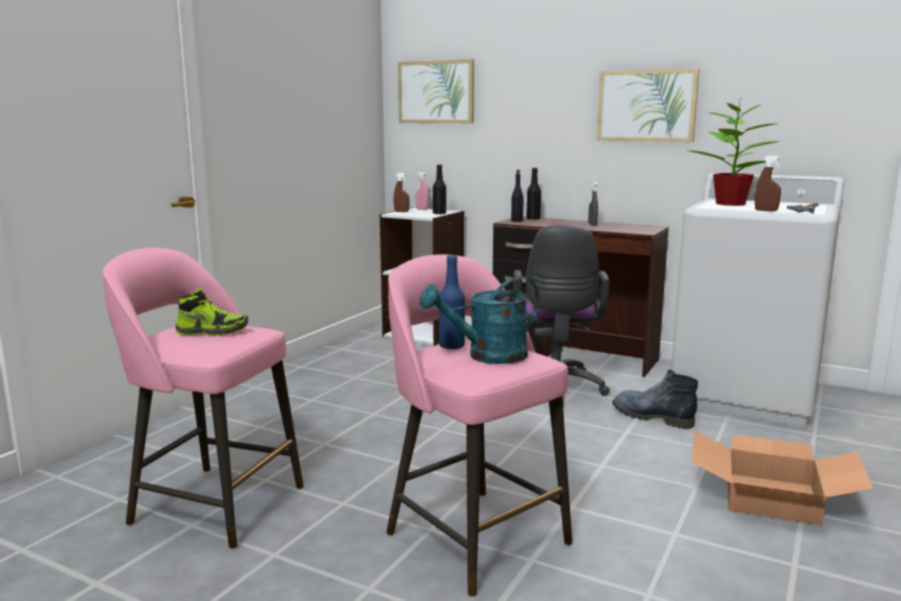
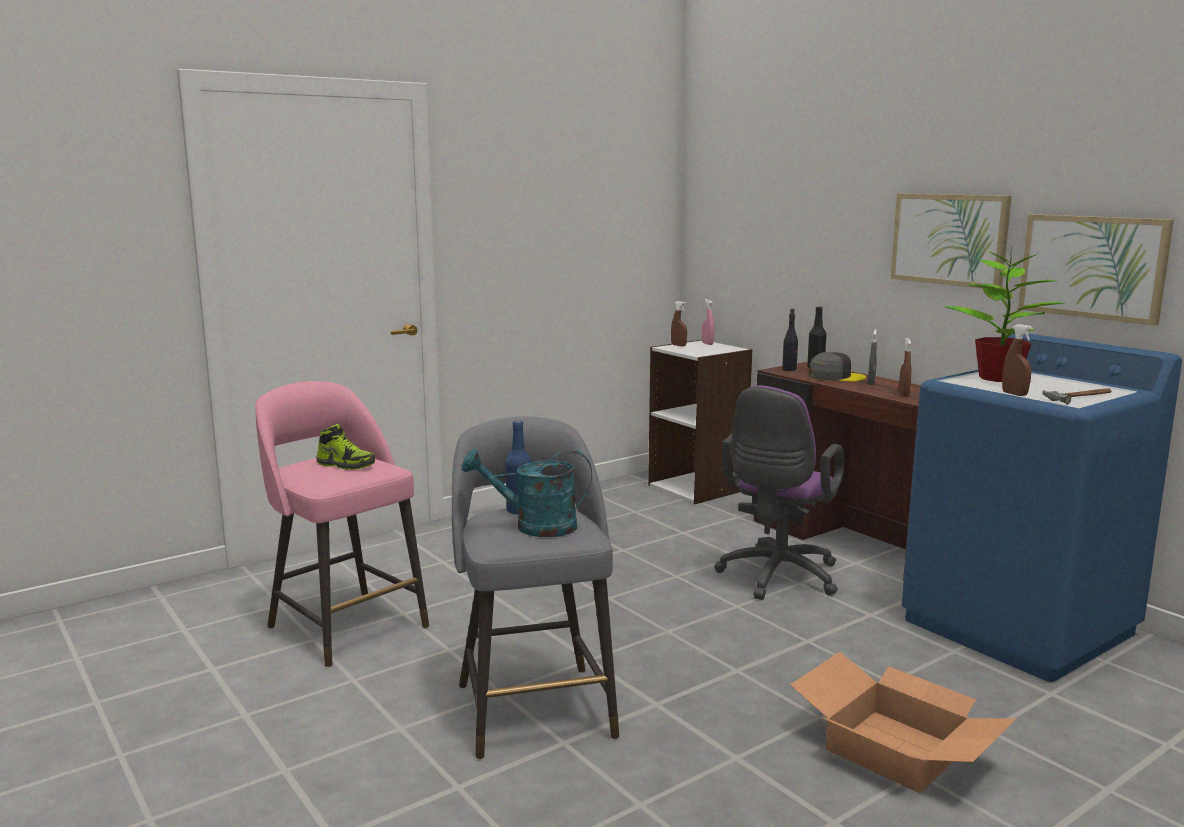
camera: 25 degrees right, 0 degrees up
pink stool [386,254,572,597] -> grey stool [452,416,619,759]
picture [398,59,474,123] -> picture moved to [1018,214,1174,326]
black bottle [433,164,446,215] -> none
boot [612,370,698,429] -> none
white washing machine [671,173,844,427] -> blue washing machine [902,334,1182,682]
none -> grey cap [809,352,866,382]
none -> brown spray bottle [899,338,911,397]

